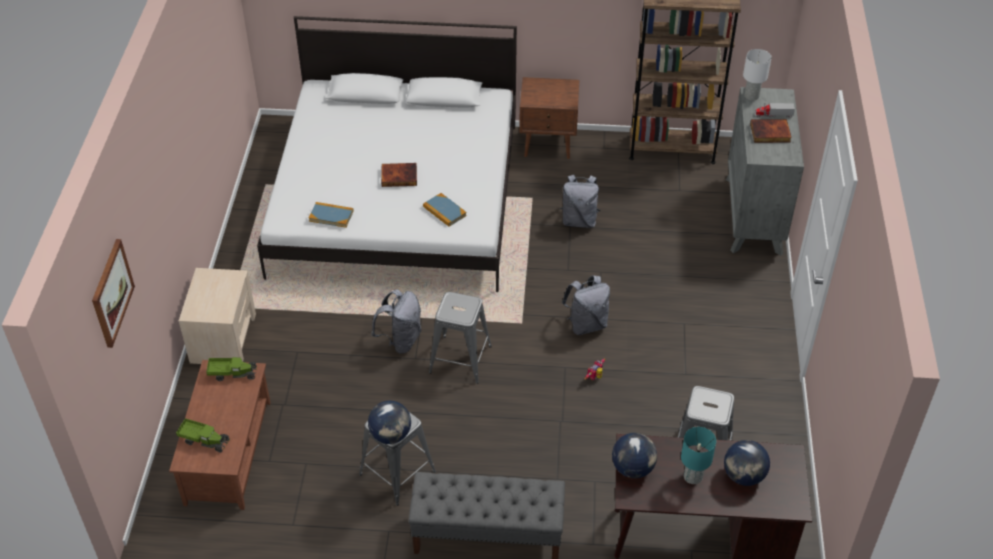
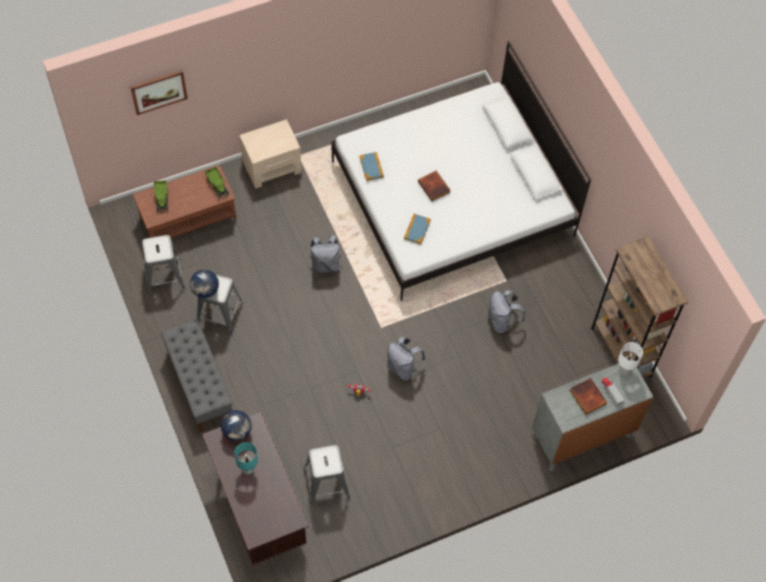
camera: 60 degrees right, 15 degrees up
grey stool [429,292,492,384] -> grey stool moved to [142,235,185,296]
brown nightstand [519,77,579,159] -> none
globe [724,440,770,486] -> none

